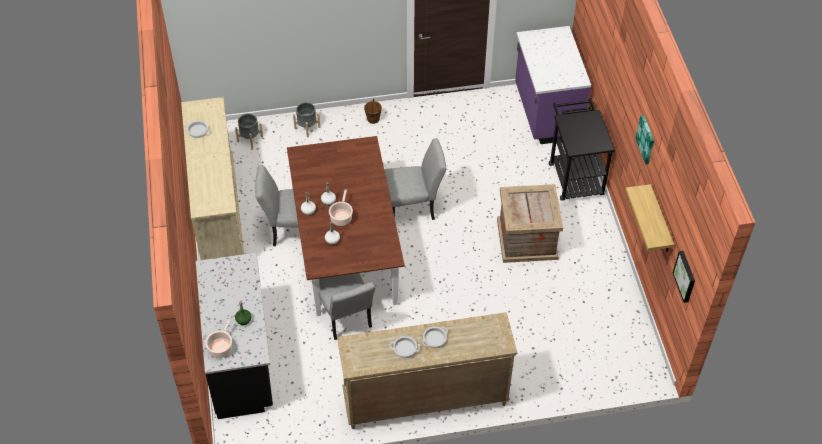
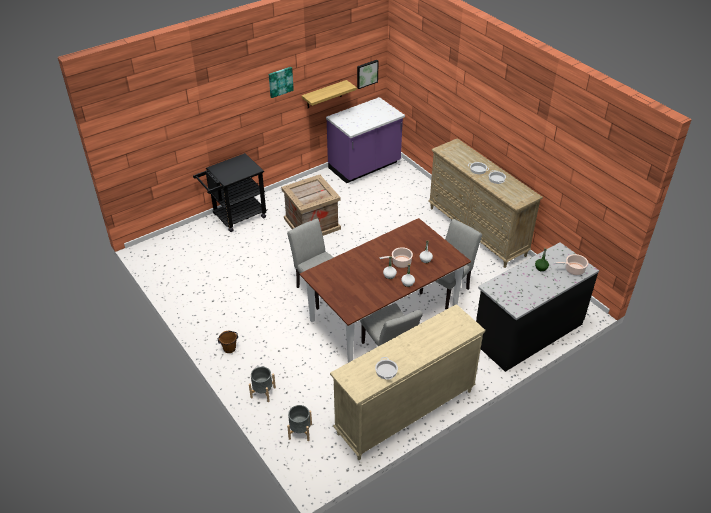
camera: 115 degrees left, 10 degrees down
purple counter [515,26,591,144] -> purple counter moved to [326,97,405,183]

